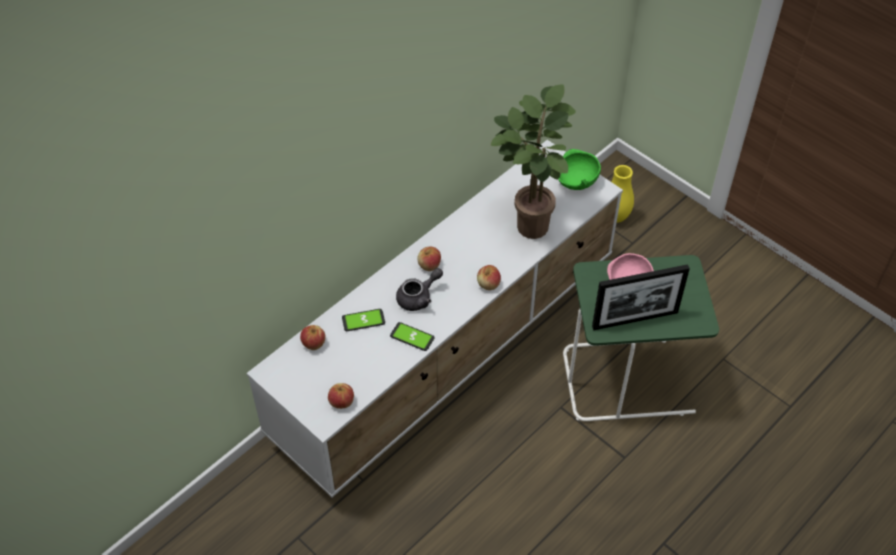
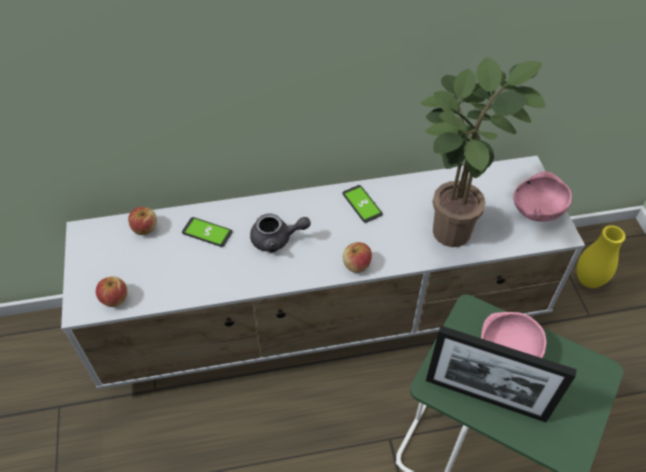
camera: 35 degrees right, 0 degrees up
phone [390,322,435,351] -> phone moved to [342,185,383,223]
apple [417,247,441,271] -> none
green bowl [558,149,601,190] -> pink bowl [513,171,572,222]

